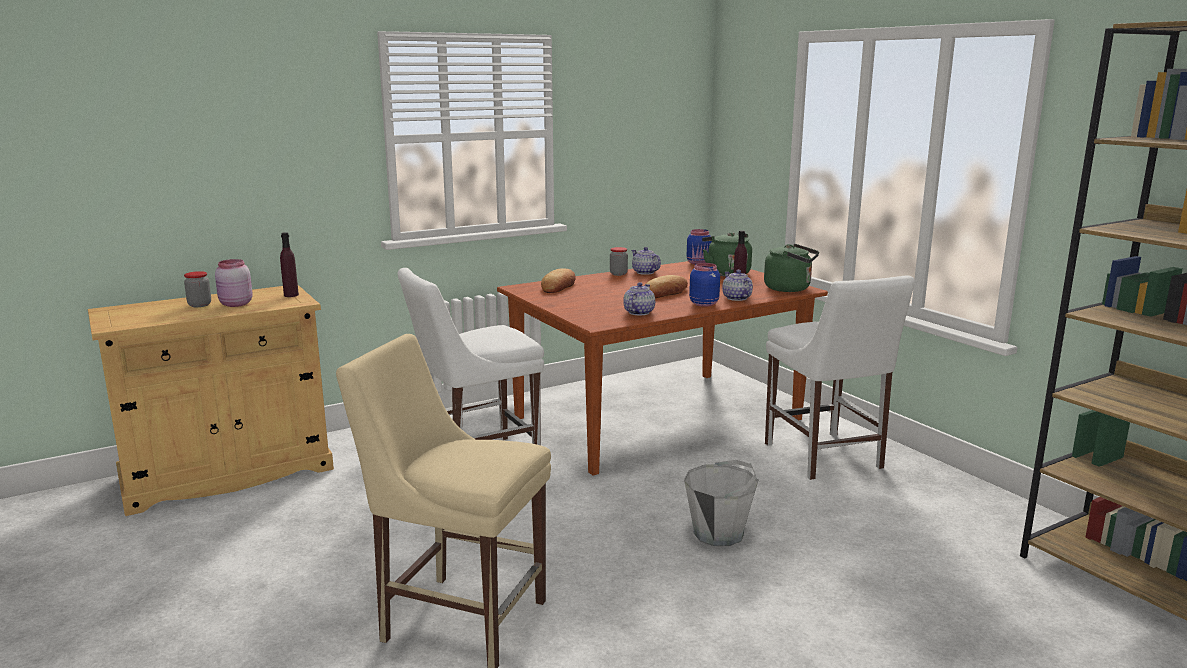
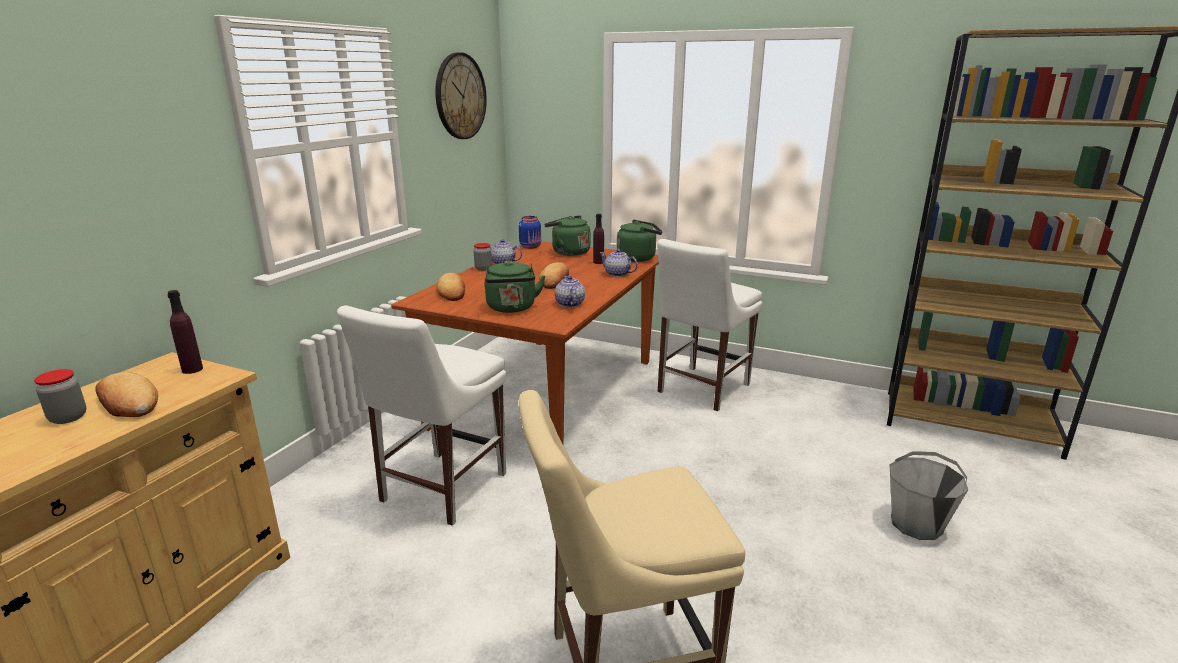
camera: 35 degrees left, 5 degrees up
pink jar [215,259,253,307] -> bread [95,372,158,417]
grey bucket [684,460,758,546] -> grey bucket moved to [889,451,968,540]
blue jar [689,263,720,307] -> none
white chair [765,276,915,480] -> white chair turned 90 degrees clockwise [657,239,762,411]
none -> wall clock [435,52,487,139]
none -> green kettle [485,261,546,313]

